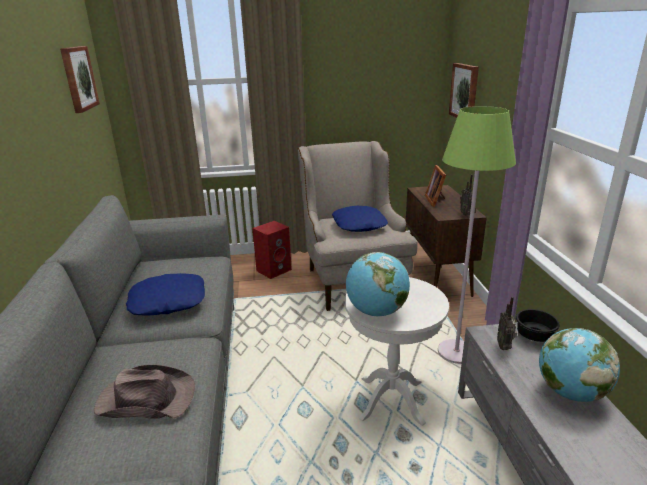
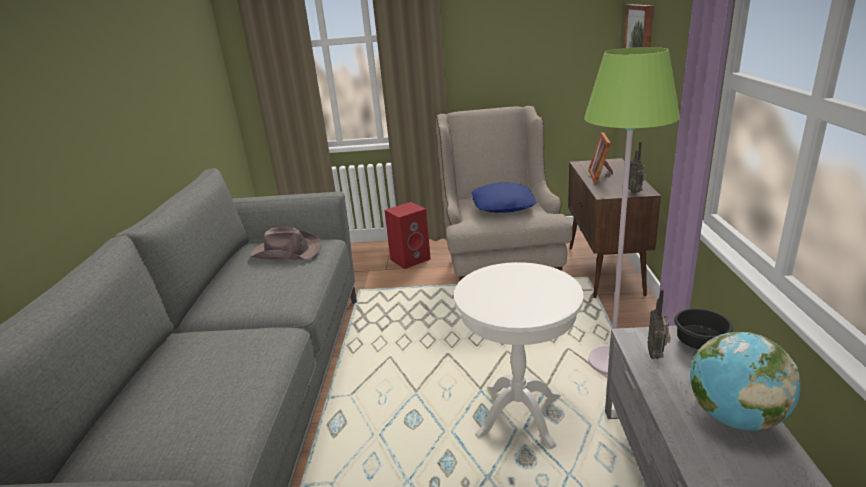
camera: 10 degrees right, 0 degrees up
picture [60,46,100,113] -> none
brown hat [94,365,195,419] -> brown hat moved to [250,227,322,260]
blue pillow [126,273,205,316] -> none
globe [346,252,410,316] -> none

